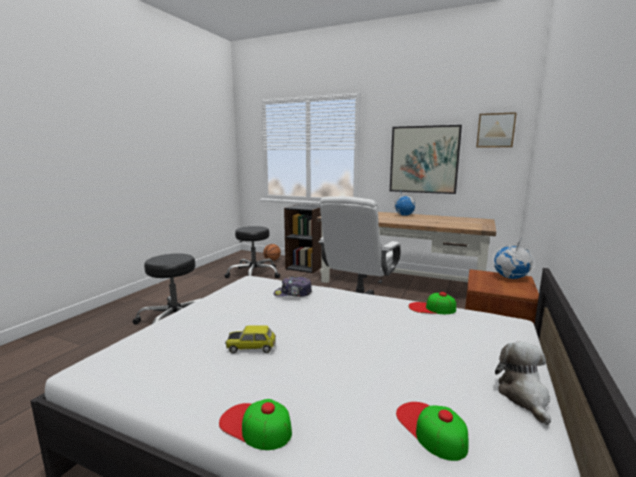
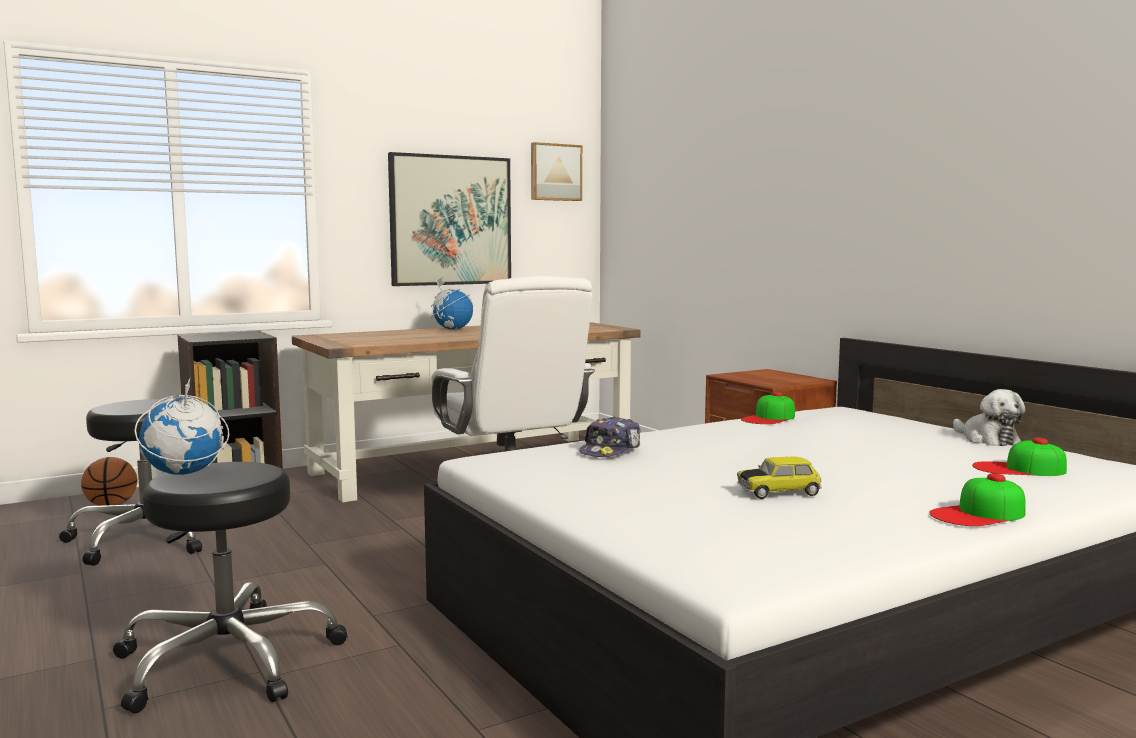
camera: 55 degrees left, 5 degrees down
toy car [225,325,276,353] -> toy car turned 45 degrees clockwise [737,457,822,499]
globe [493,239,535,279] -> globe moved to [134,376,229,475]
plush toy [495,341,551,425] -> plush toy turned 150 degrees counterclockwise [953,389,1025,446]

